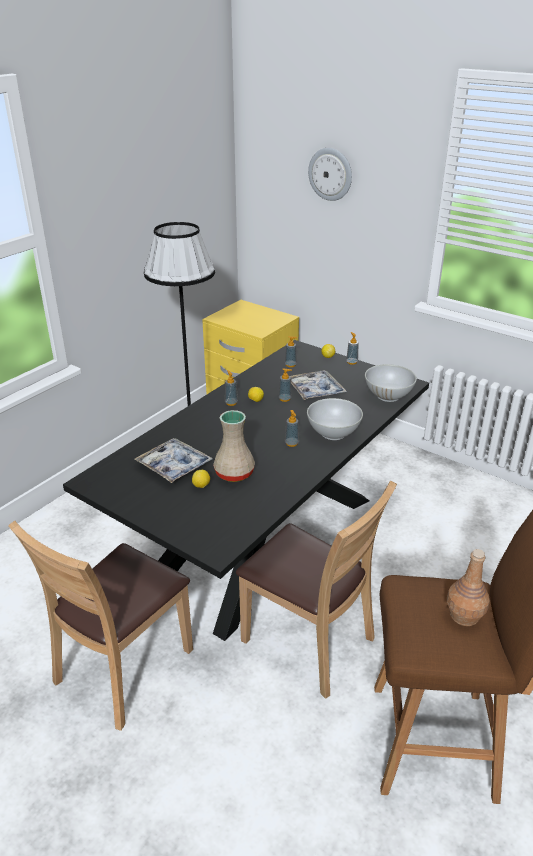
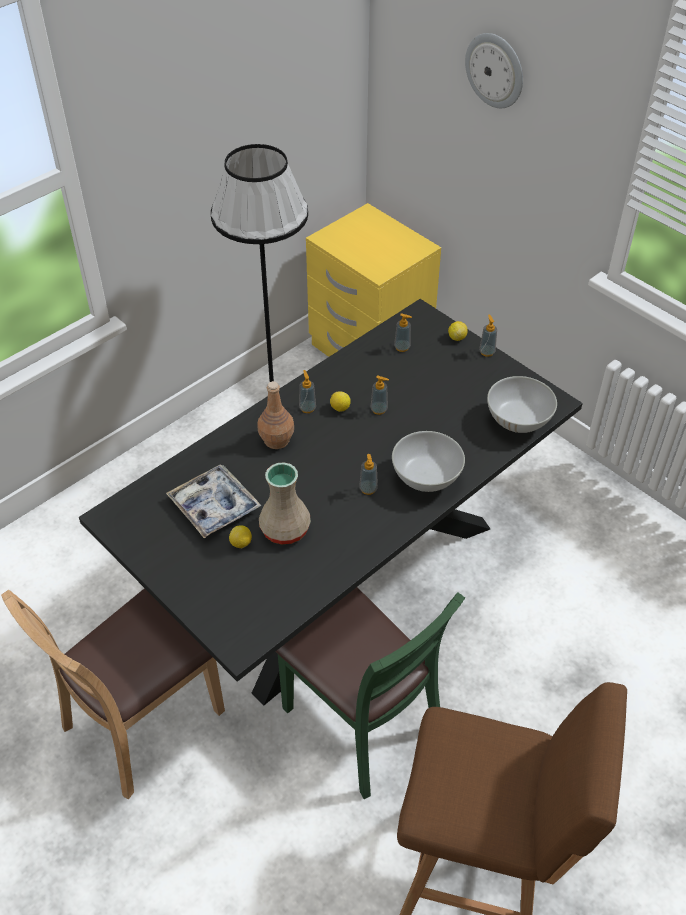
camera: 10 degrees right, 15 degrees up
brown chair [236,481,397,699] -> green chair [276,587,465,799]
tray [290,370,347,400] -> none
brown bottle [447,549,490,626] -> brown bottle moved to [258,381,294,449]

